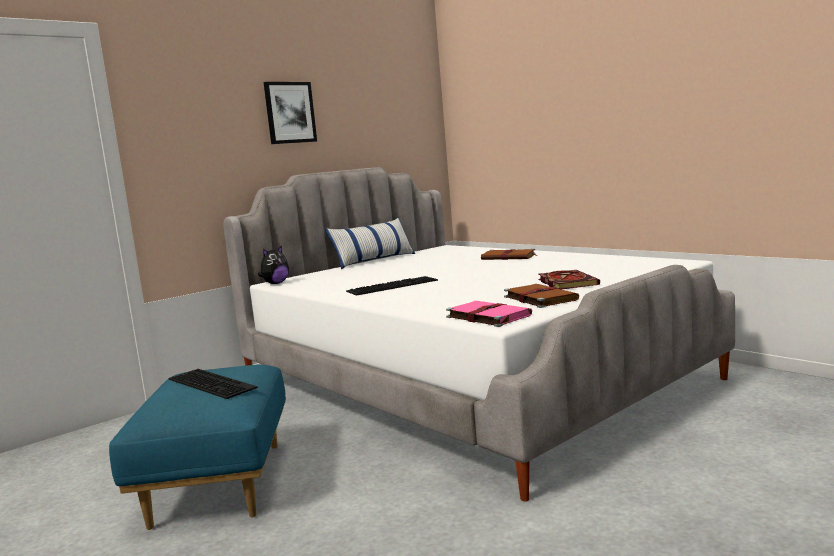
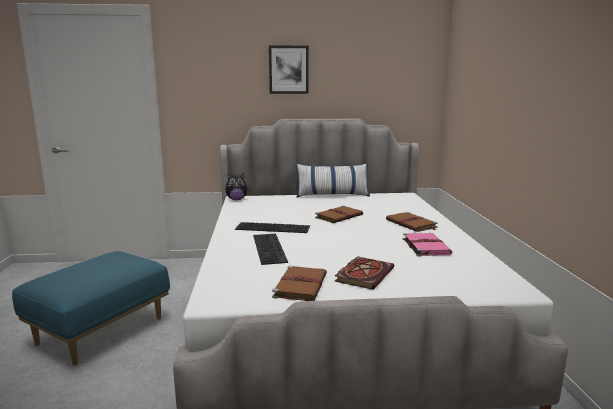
camera: 35 degrees right, 5 degrees up
keyboard [169,369,258,399] -> keyboard moved to [253,234,288,265]
pink book [446,301,532,327] -> pink book moved to [403,233,452,257]
none -> brown book [315,206,363,223]

